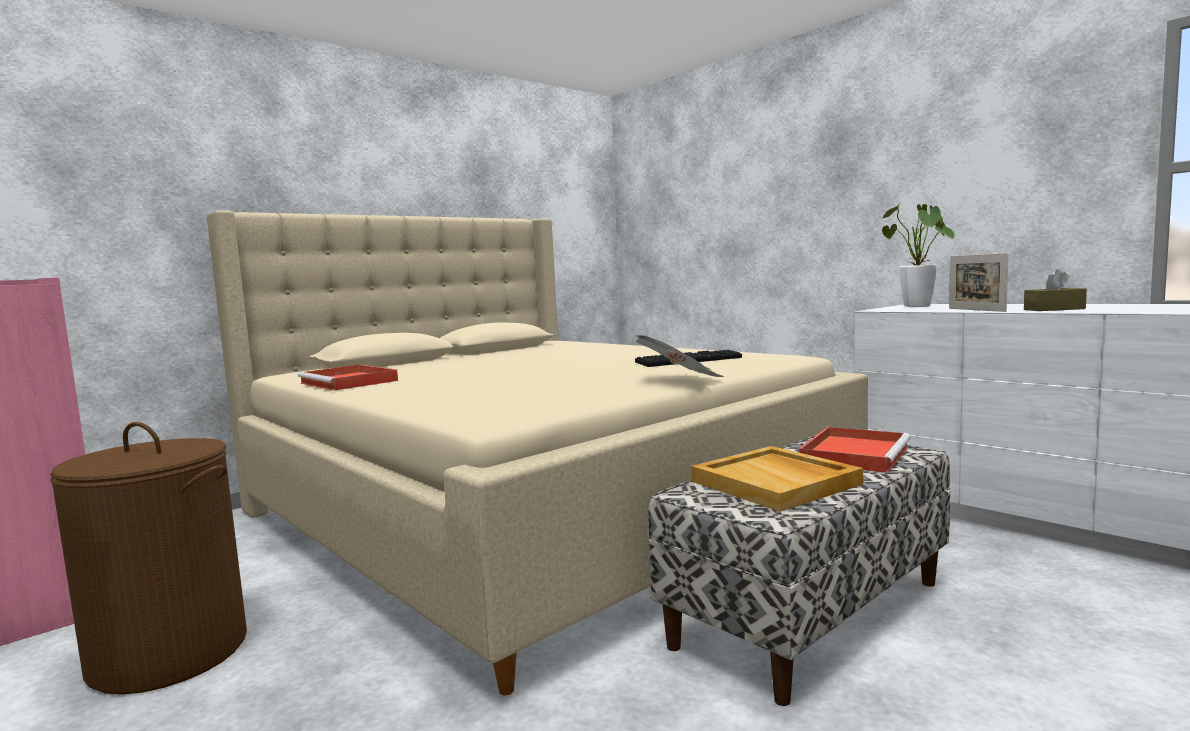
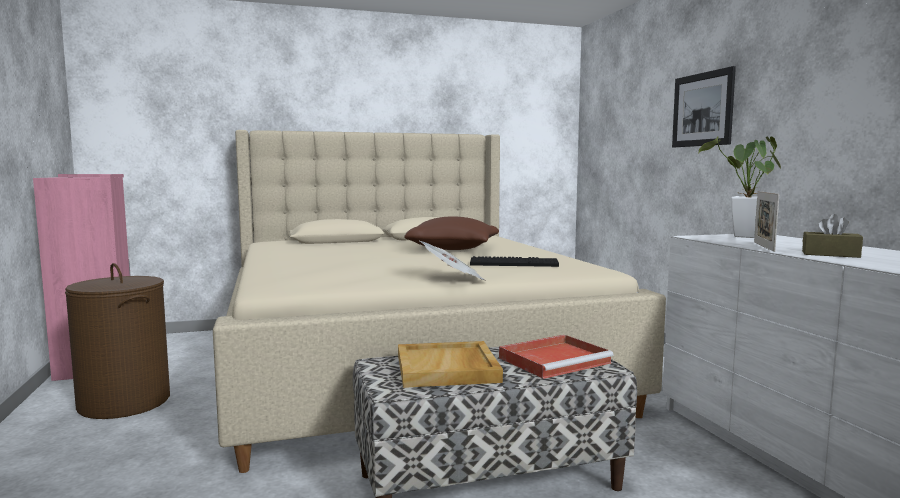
camera: 25 degrees right, 0 degrees up
red tray [298,364,398,391] -> none
none -> brown pillow [404,216,499,250]
none -> picture [672,66,736,147]

